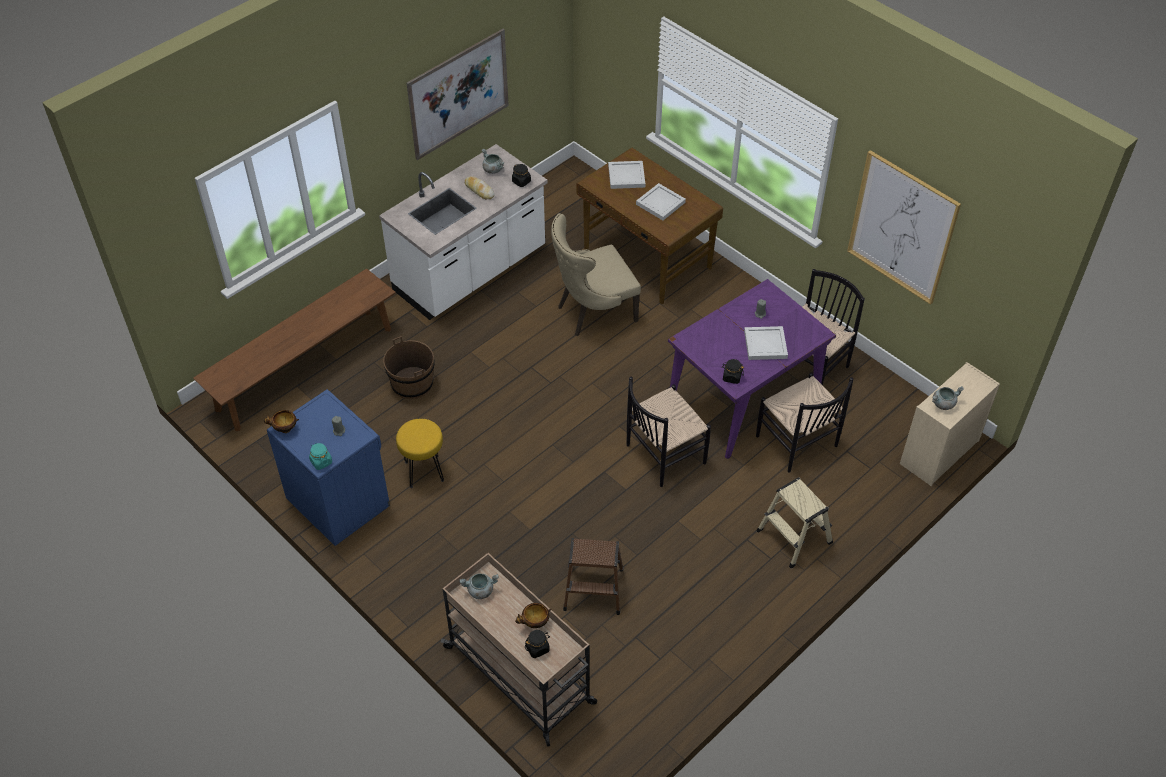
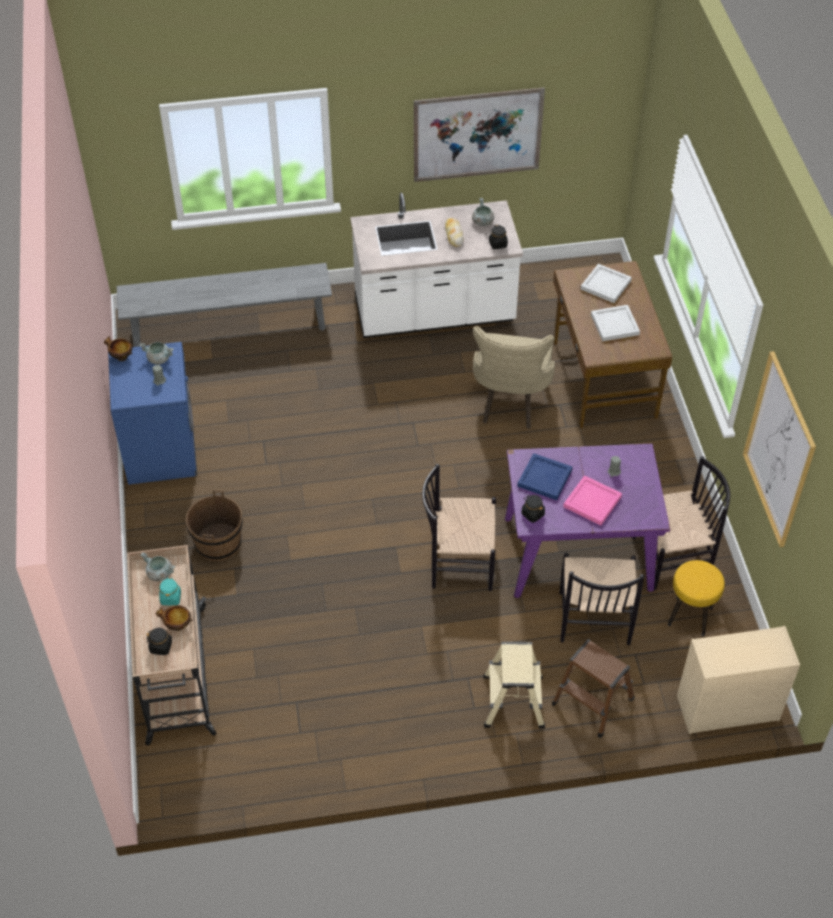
camera: 35 degrees right, 0 degrees up
brown bench [193,268,396,431] -> grey bench [117,263,332,347]
turquoise jar [309,443,332,470] -> turquoise jar moved to [159,578,181,605]
brown bucket [383,336,435,399] -> brown bucket moved to [186,490,243,561]
yellow stool [396,419,444,488] -> yellow stool moved to [668,560,725,636]
beige chair [551,213,641,336] -> beige chair turned 90 degrees counterclockwise [473,326,555,429]
brown step ladder [563,538,623,615] -> brown step ladder moved to [552,639,635,738]
white tray [744,326,788,360] -> pink tray [563,475,622,525]
grey cooking pot [932,386,964,410] -> grey cooking pot moved to [139,342,174,365]
none -> blue tray [517,453,573,500]

